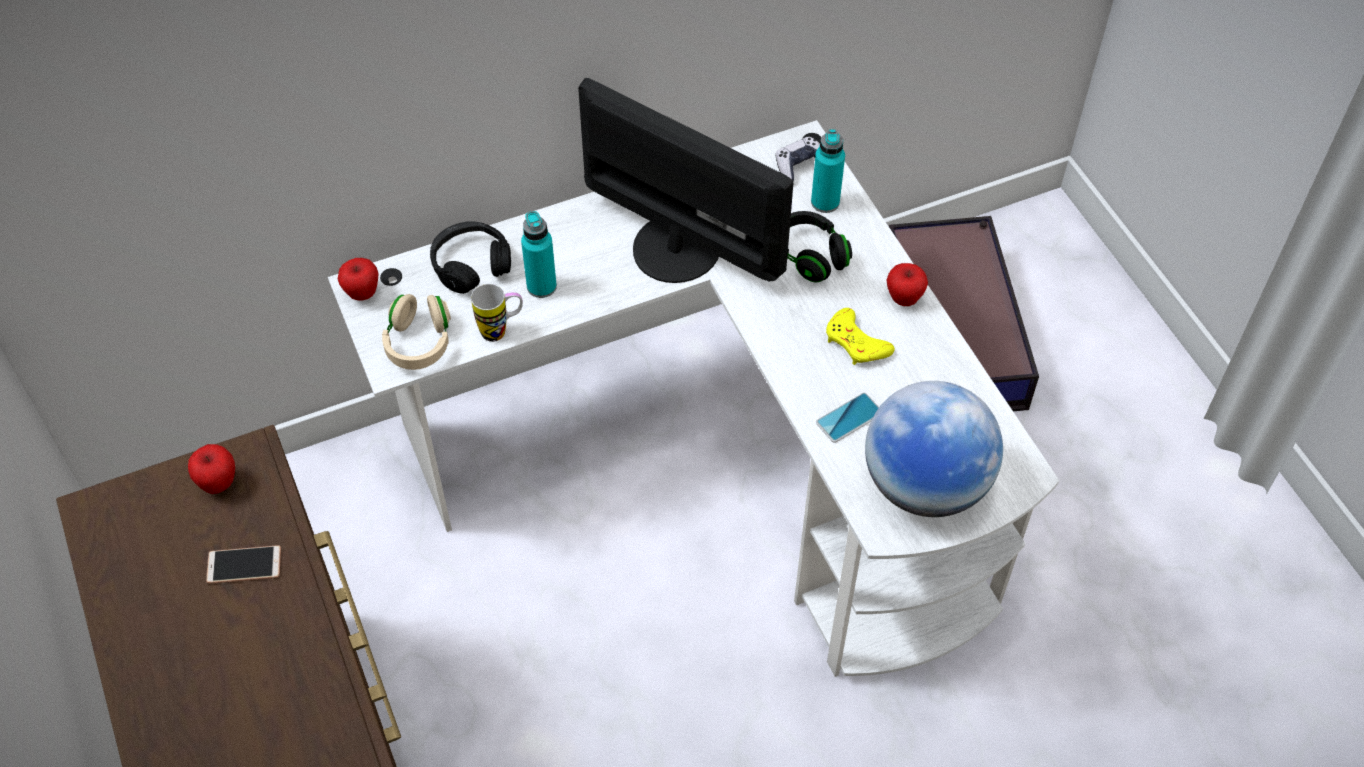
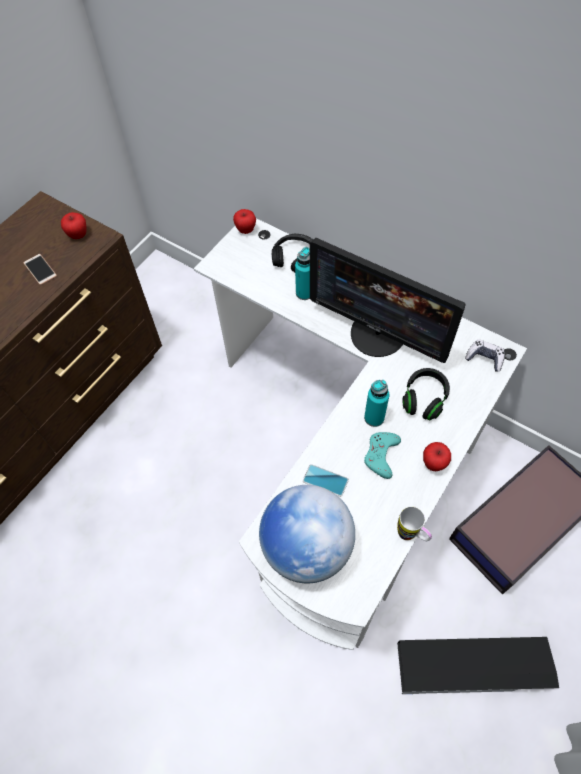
camera: 60 degrees right, 5 degrees up
beige headphones [382,294,451,370] -> none
mug [471,284,523,342] -> mug moved to [397,506,432,541]
monitor [578,78,793,283] -> monitor turned 120 degrees clockwise [310,238,466,363]
turquoise bottle [811,129,845,213] -> turquoise bottle moved to [364,380,389,427]
yellow game controller [826,308,895,365] -> turquoise game controller [364,432,401,479]
none -> black storage box [397,637,559,694]

